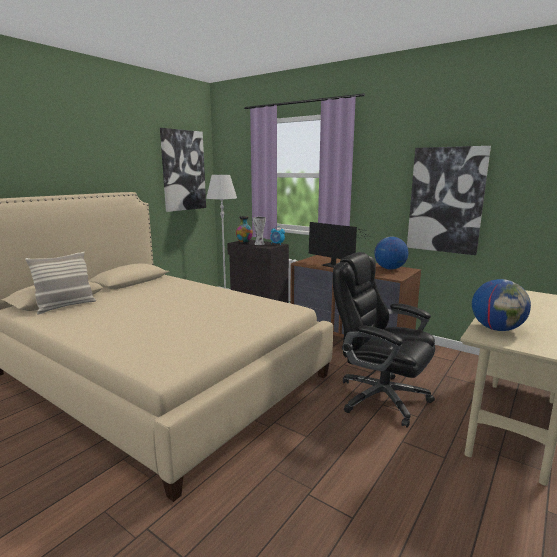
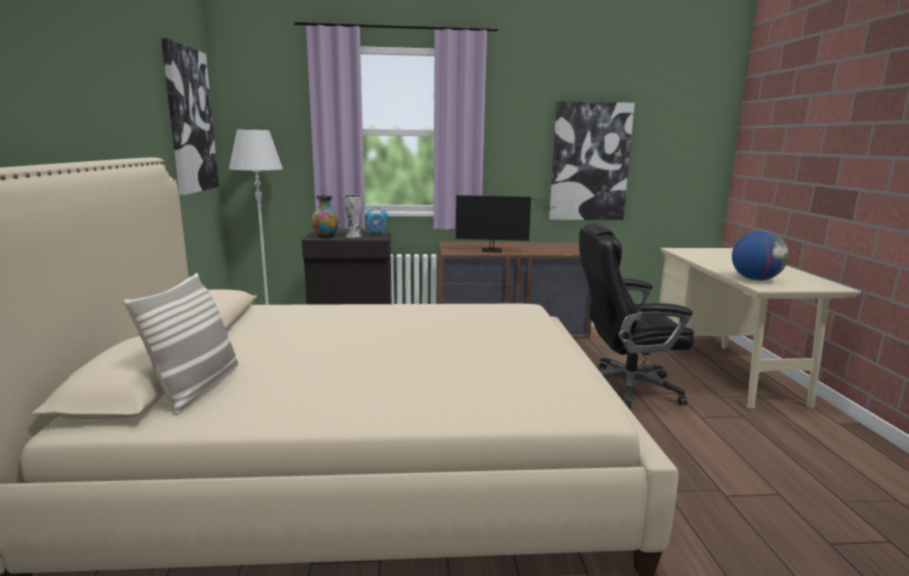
camera: 40 degrees left, 0 degrees up
globe [374,237,408,270] -> none

